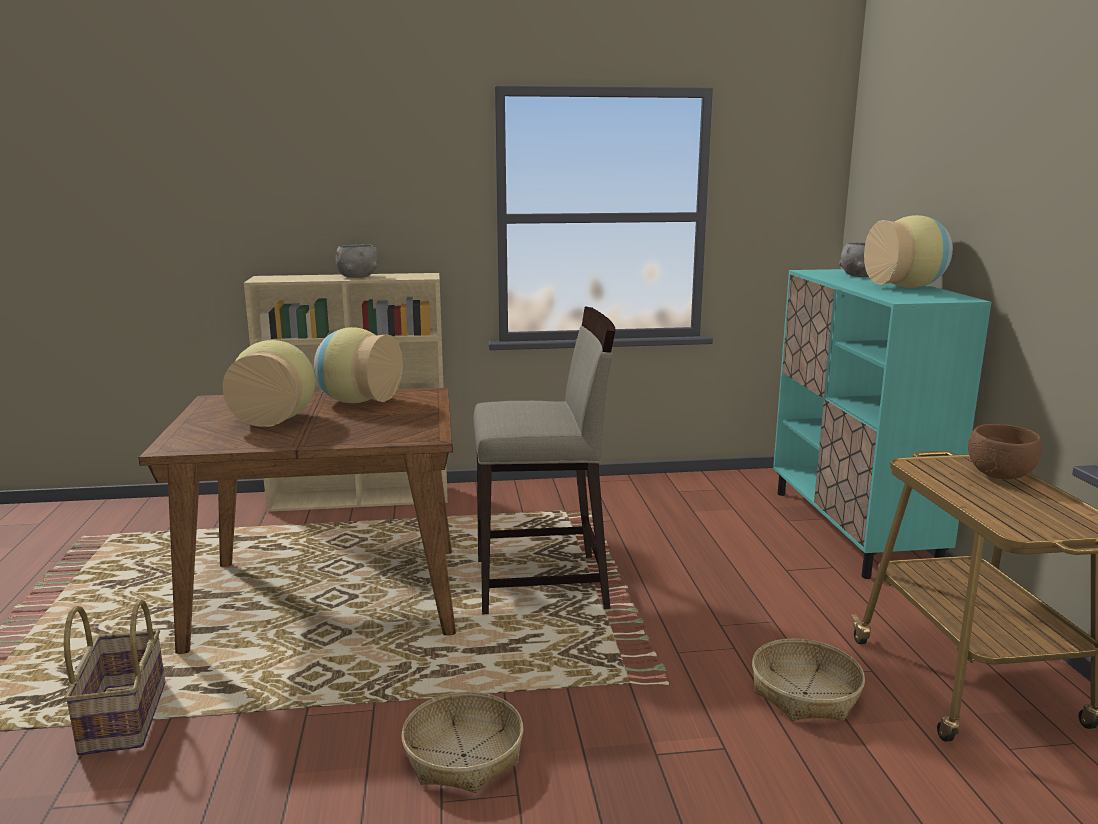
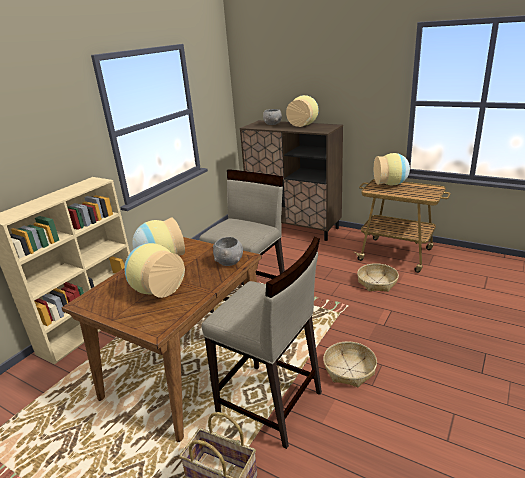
camera: 50 degrees left, 10 degrees up
grey bowl [336,244,378,278] -> grey bowl moved to [213,237,243,266]
turquoise cabinet [773,269,992,579] -> brown cabinet [240,120,343,241]
brown bowl [968,424,1042,479] -> vase [374,153,410,185]
none -> beige stool [202,237,322,449]

